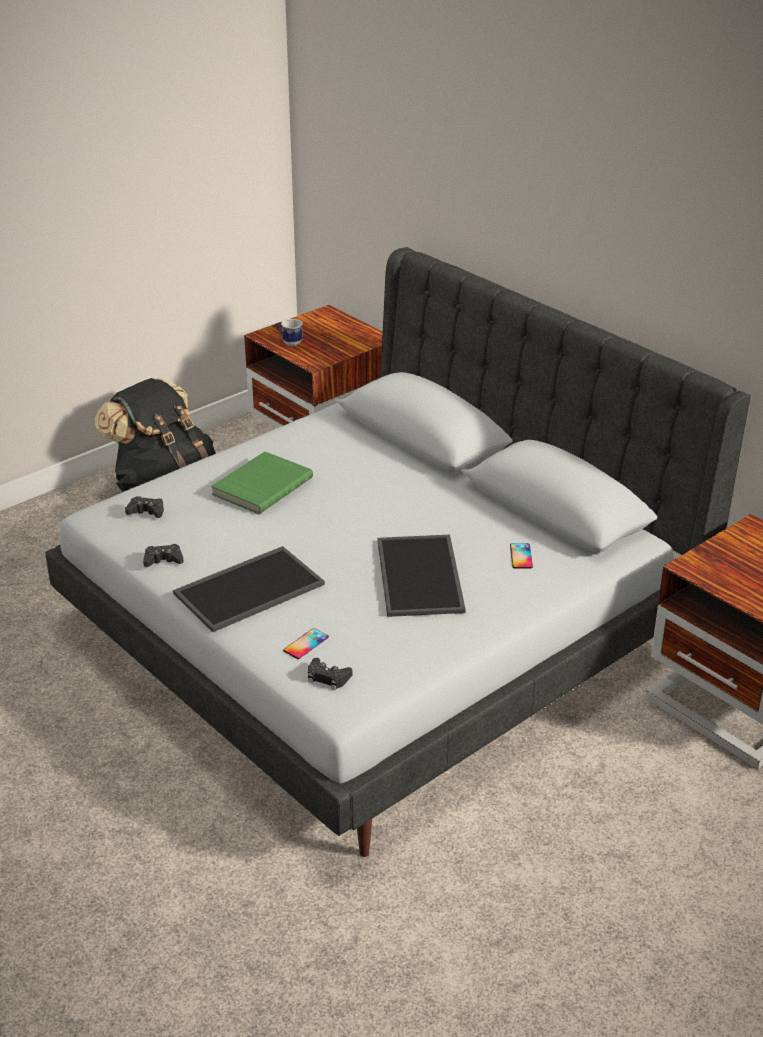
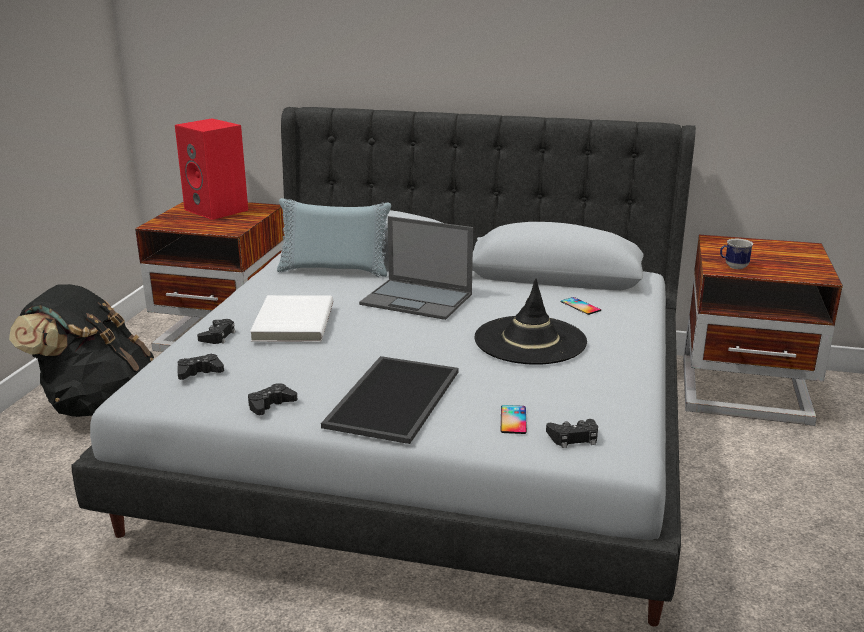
camera: 35 degrees left, 10 degrees down
green book [211,451,313,514] -> white book [250,295,333,342]
mug [277,319,303,346] -> mug moved to [720,239,753,269]
tray [377,535,466,617] -> black hat [475,278,587,365]
none -> red speaker [175,119,248,220]
none -> black game controller [197,319,236,344]
none -> blue pillow [277,198,391,277]
none -> laptop [359,216,473,320]

